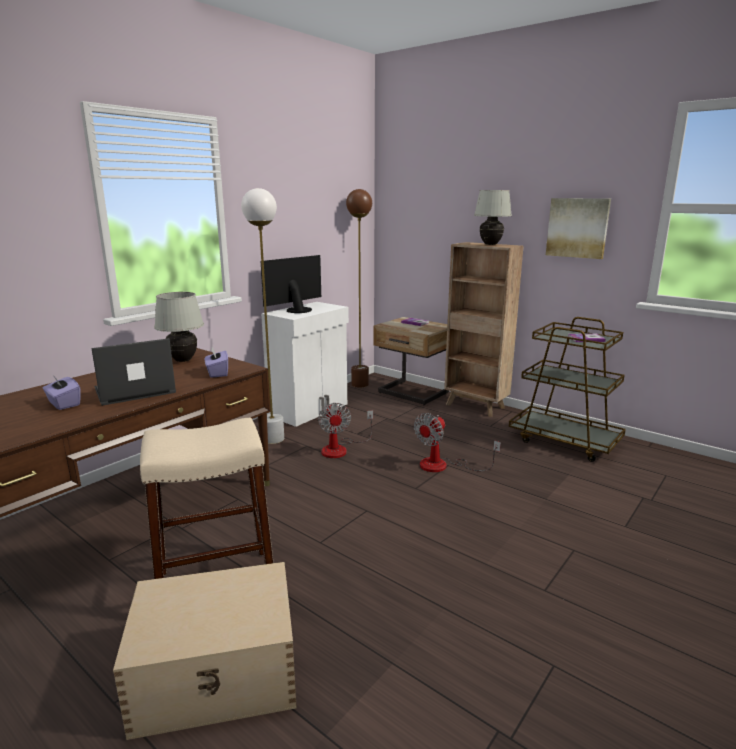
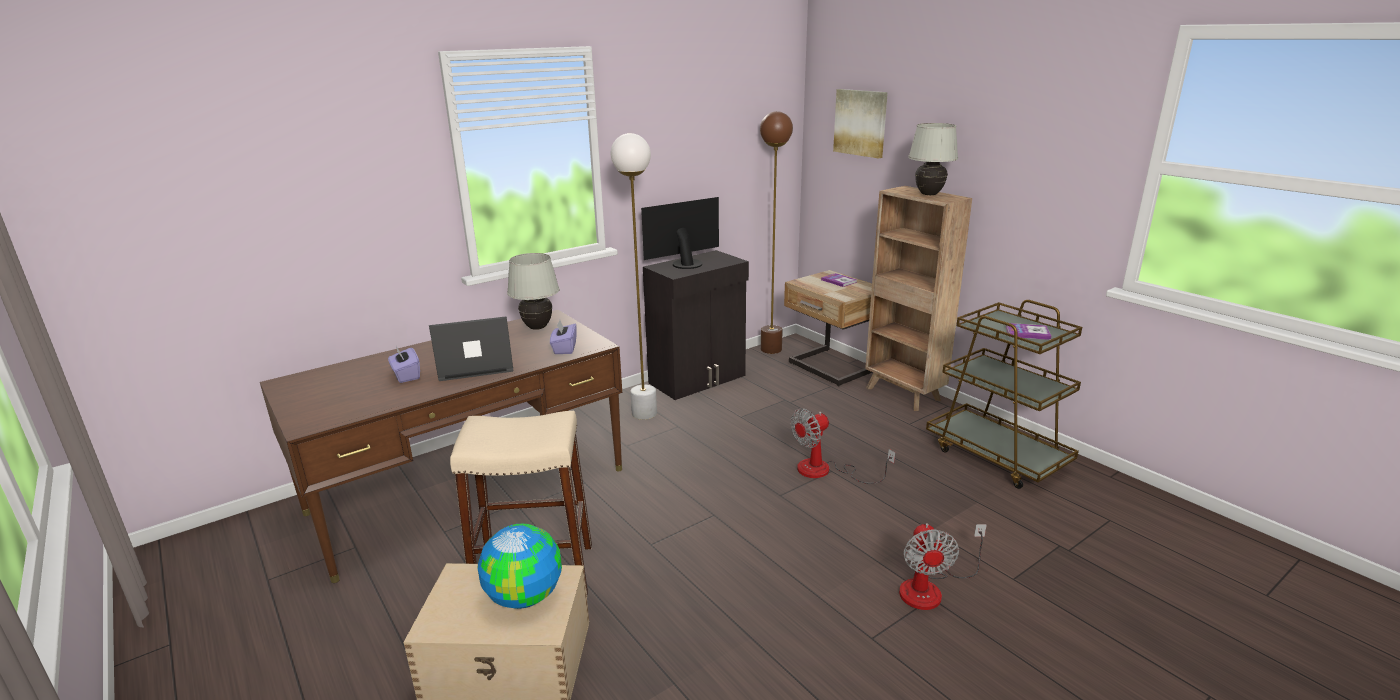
camera: 15 degrees right, 5 degrees up
white cabinet [261,302,349,427] -> black cabinet [643,250,749,400]
fan [318,403,373,458] -> fan moved to [899,523,987,610]
picture [546,198,611,259] -> picture moved to [833,89,888,159]
none -> globe [478,524,562,609]

